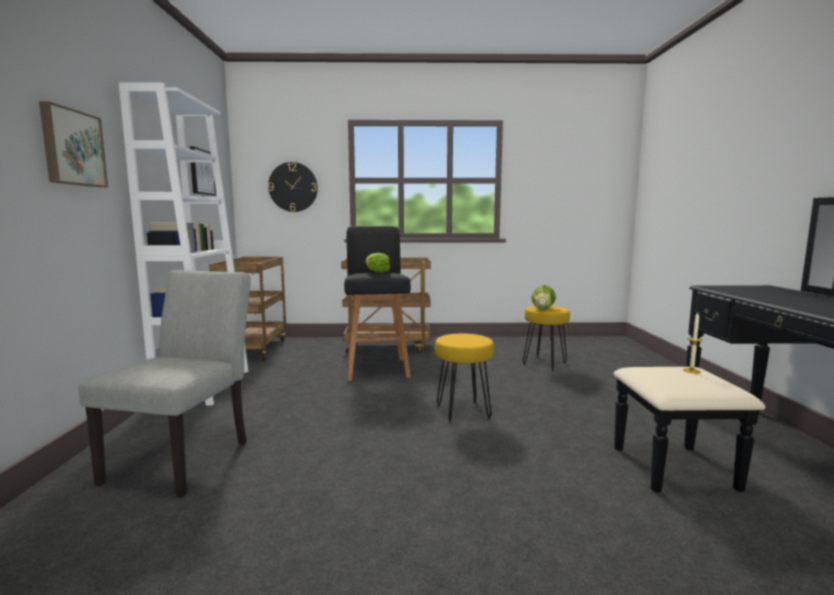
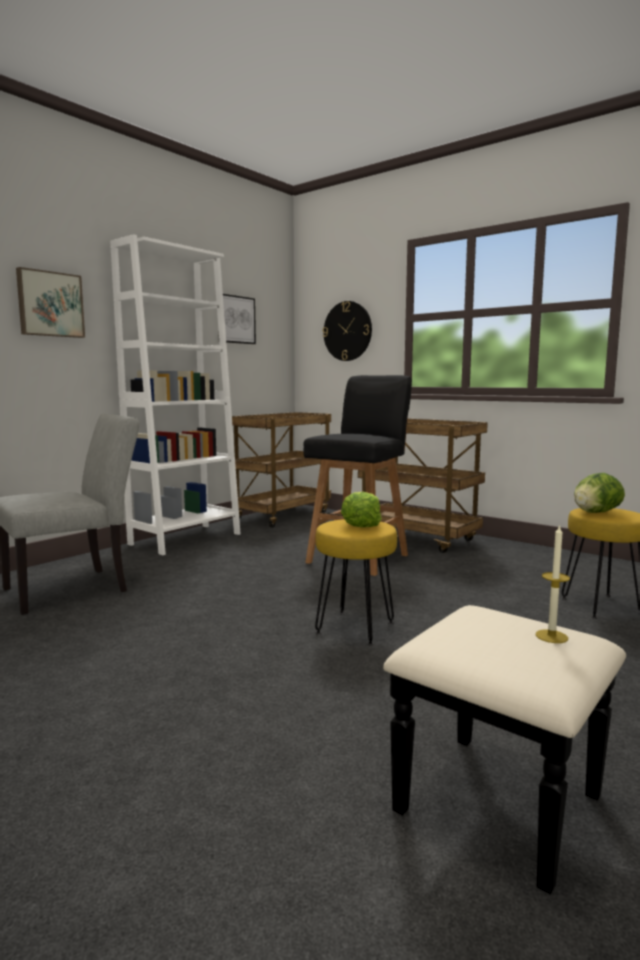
camera: 40 degrees right, 0 degrees up
lettuce [366,253,391,273] -> lettuce moved to [341,492,382,527]

